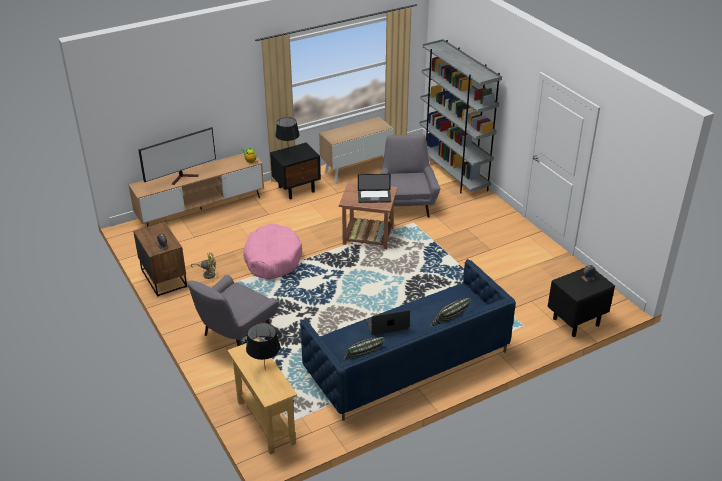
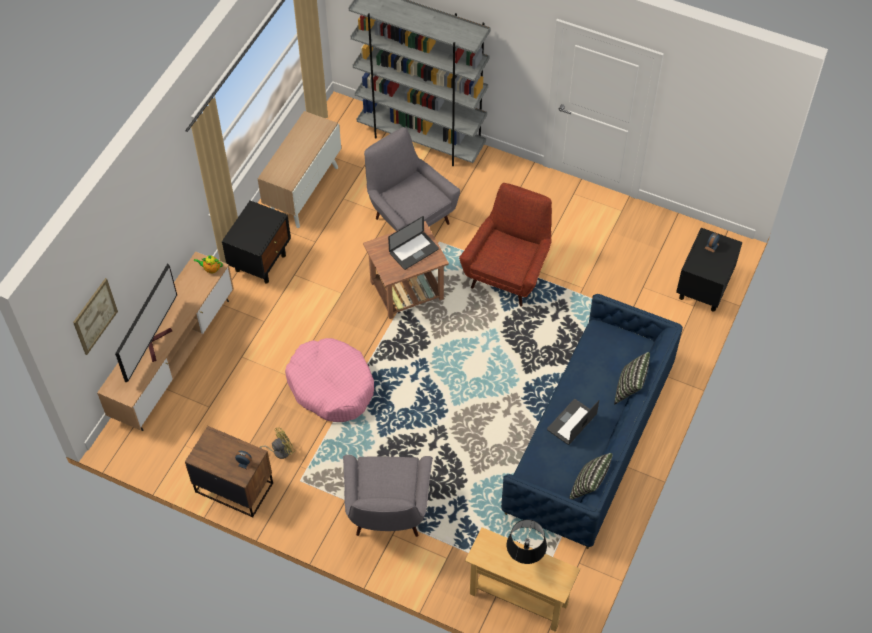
camera: 35 degrees left, 20 degrees up
black table lamp [275,117,300,154] -> none
none -> picture [73,278,118,355]
none -> red armchair [459,183,552,307]

